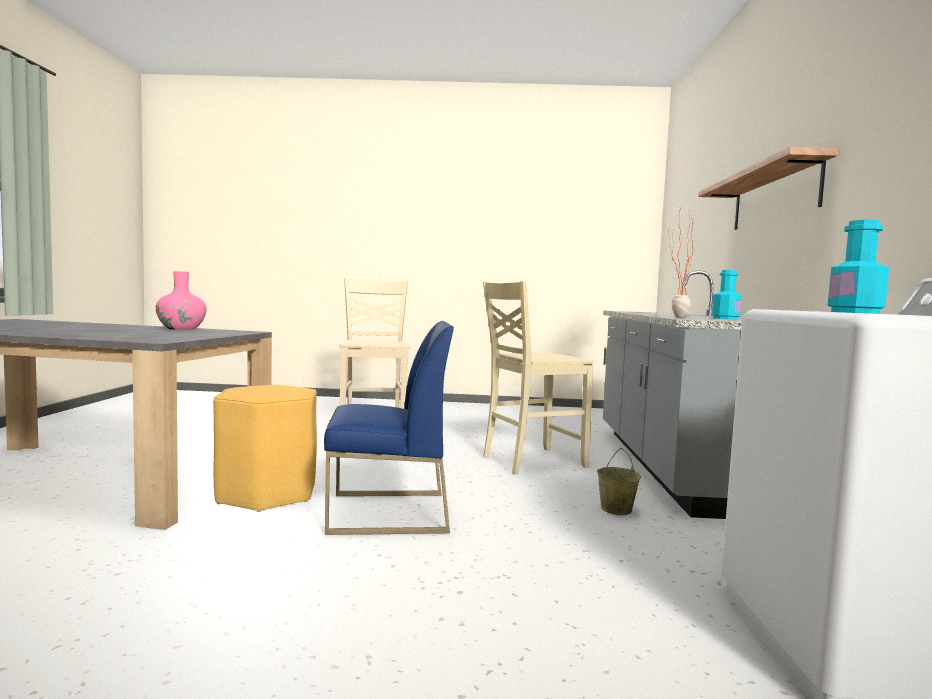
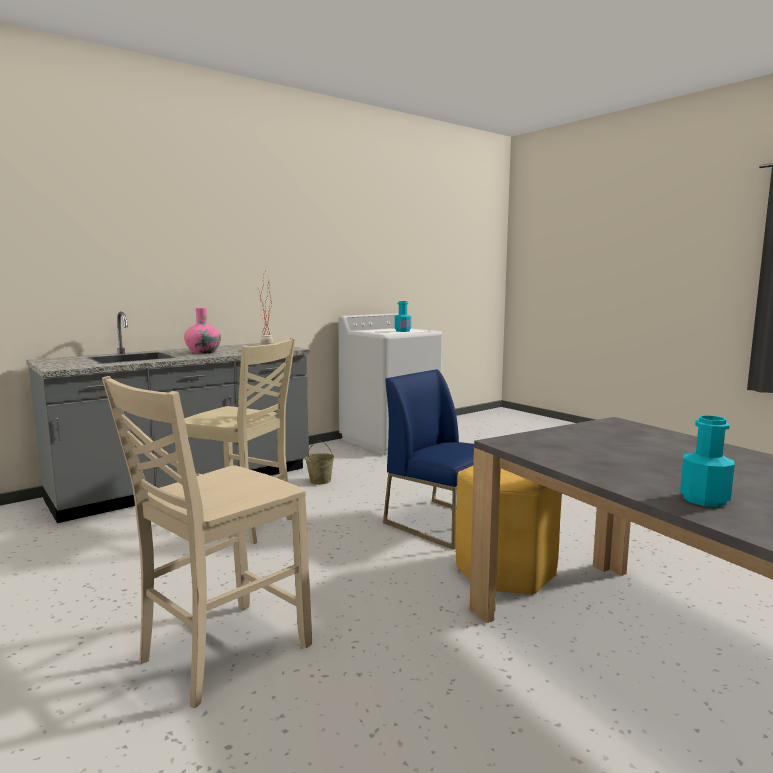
camera: 130 degrees left, 5 degrees up
pink vase [156,271,206,330] -> pink vase moved to [184,308,221,354]
shelf [699,147,838,230] -> none
turquoise bottle [712,270,742,319] -> turquoise bottle moved to [680,415,735,507]

